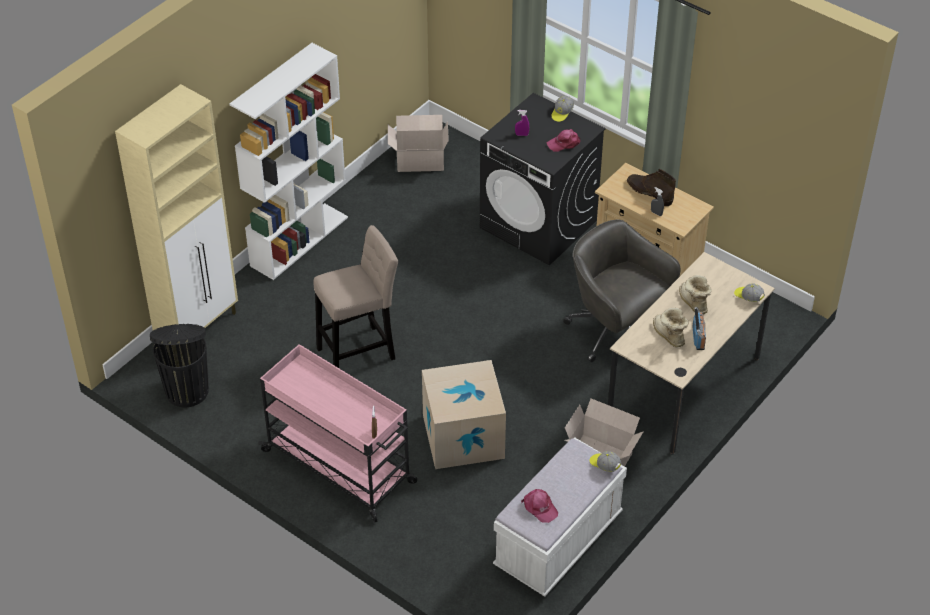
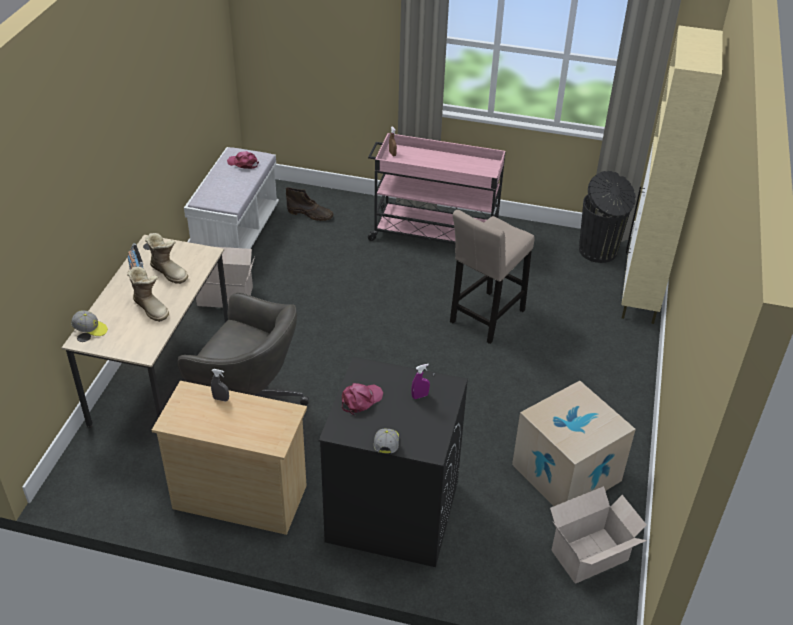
camera: 155 degrees right, 5 degrees down
white bookcase [229,43,348,280] -> none
cardboard box [422,360,506,469] -> cardboard box moved to [512,381,636,506]
cap [589,451,621,472] -> none
brown boot [627,169,676,207] -> brown boot moved to [286,187,334,221]

